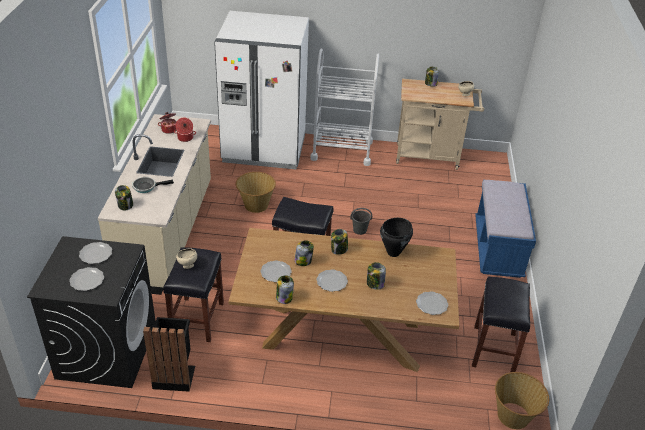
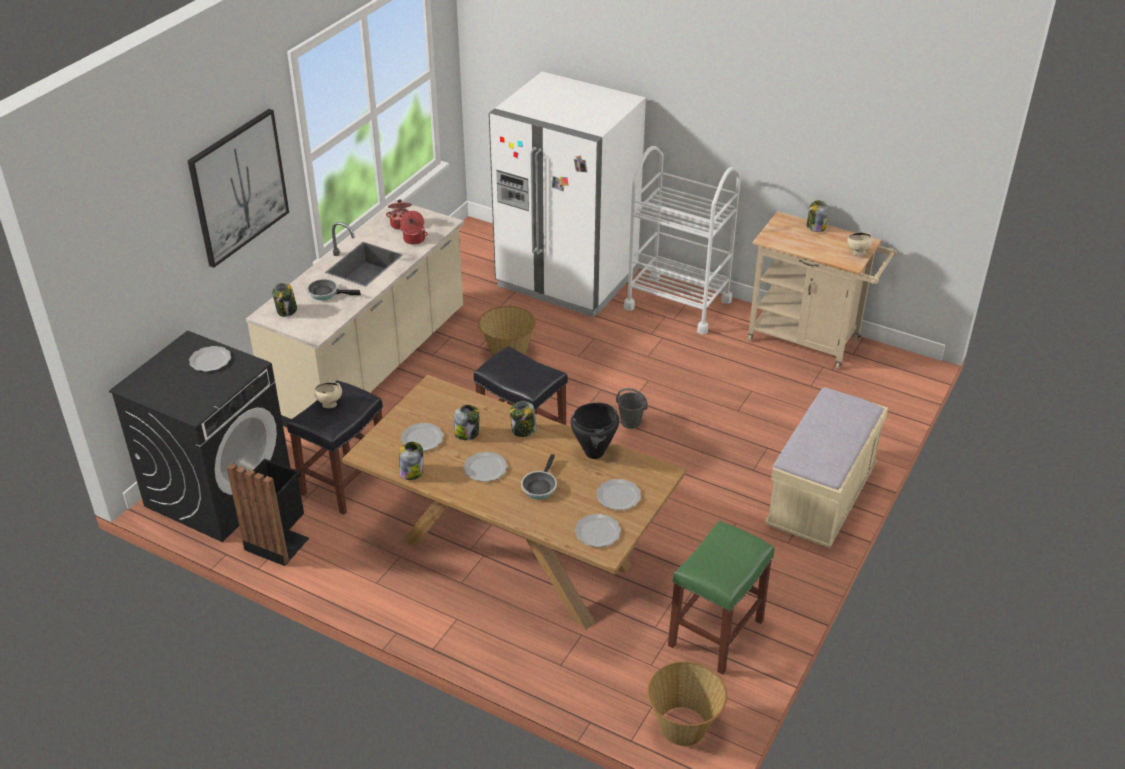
camera: 25 degrees right, 0 degrees up
plate [69,267,104,291] -> plate moved to [596,479,641,510]
jar [367,262,386,290] -> frying pan [521,454,557,499]
black stool [472,276,530,372] -> green stool [668,521,774,675]
blue bench [475,180,536,278] -> beige bench [765,387,888,548]
none -> picture [187,109,289,268]

